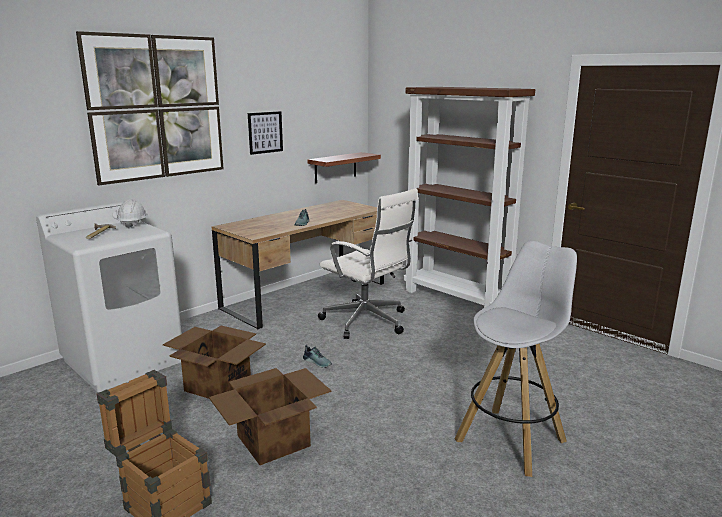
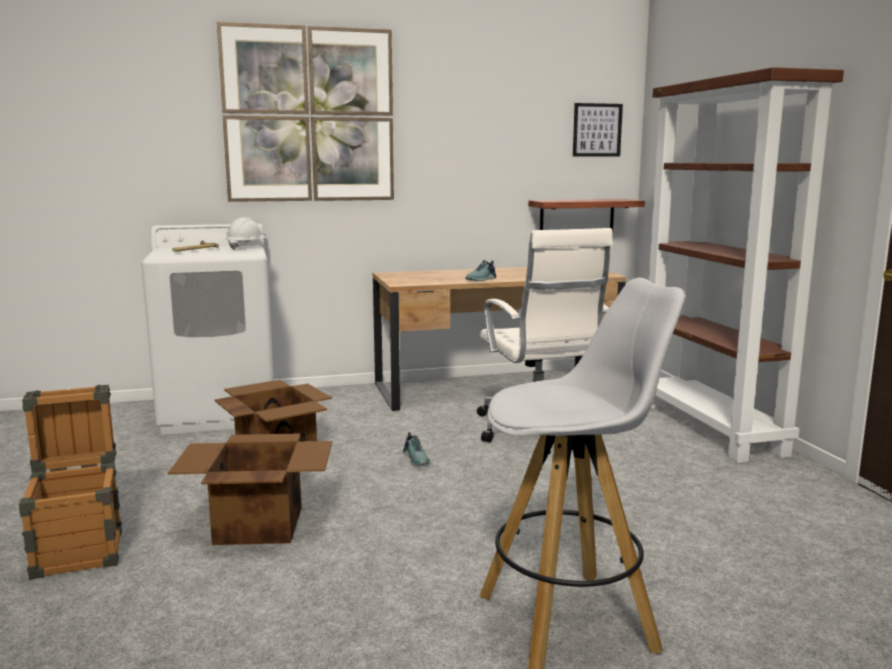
camera: 30 degrees right, 5 degrees down
picture [248,111,283,155] -> picture moved to [573,103,623,157]

